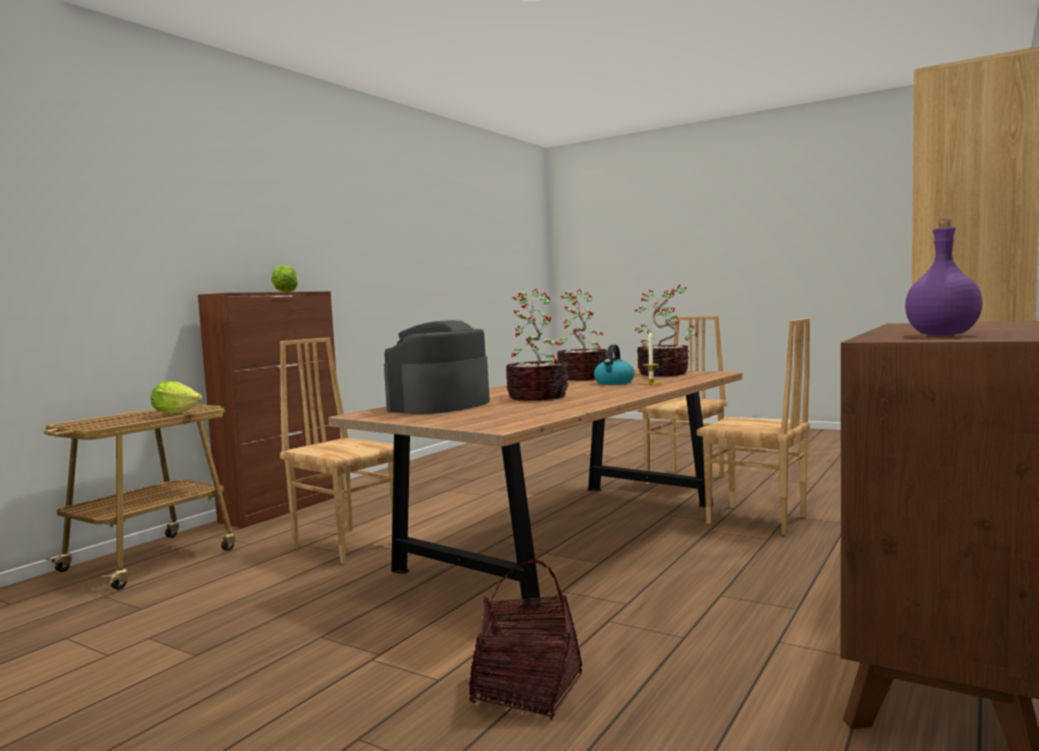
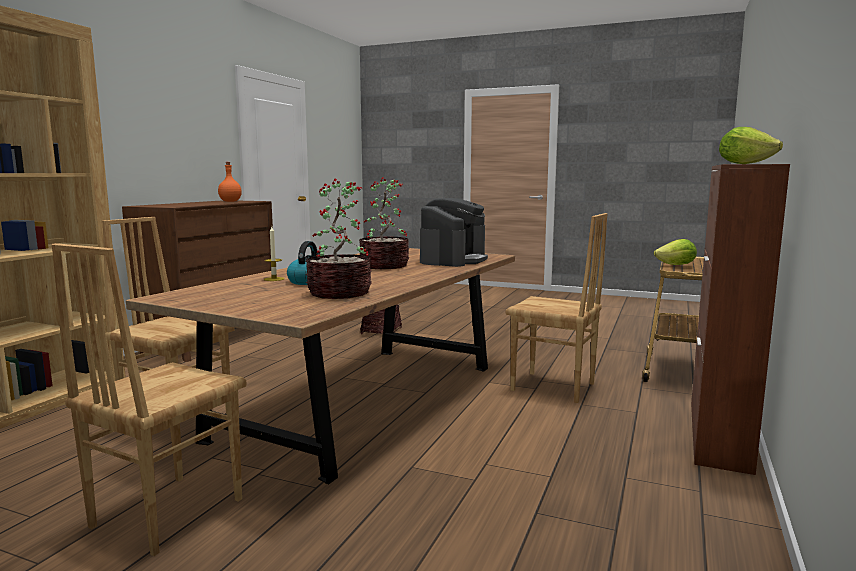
camera: 170 degrees right, 5 degrees up
potted plant [635,284,697,376] -> none
purple bottle [905,219,983,336] -> orange bottle [218,162,242,202]

